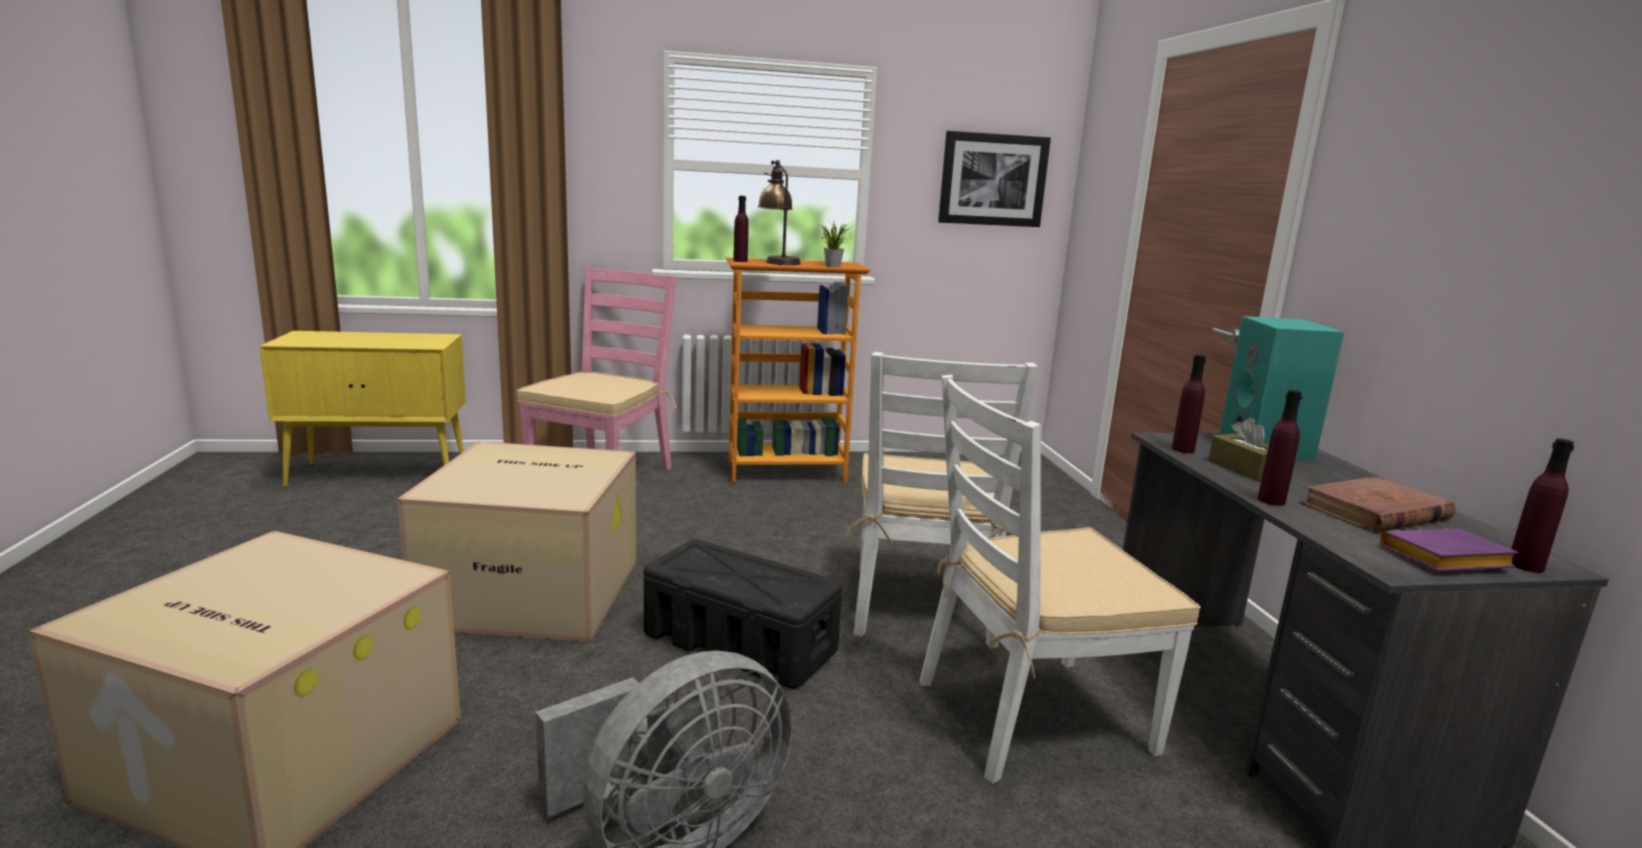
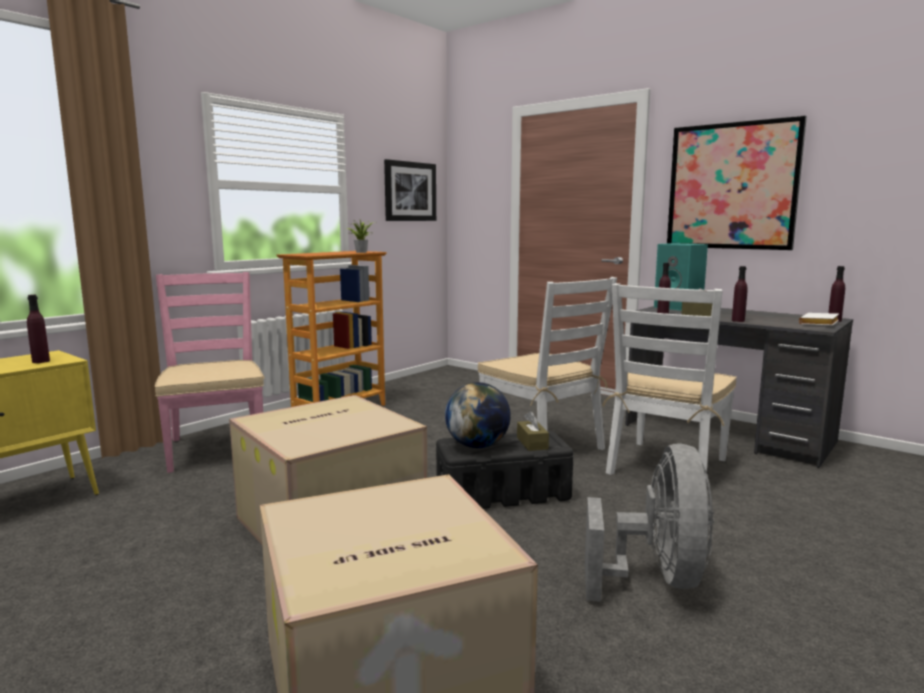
camera: 40 degrees left, 5 degrees down
purple bottle [733,196,749,262] -> purple bottle moved to [27,295,50,363]
table lamp [758,160,801,265] -> none
brown book [1300,476,1456,533] -> none
purple book [1380,528,1519,571] -> white book [799,313,839,325]
none -> globe [445,382,511,448]
none -> brown tissue box [517,411,549,451]
none -> picture [667,116,807,250]

